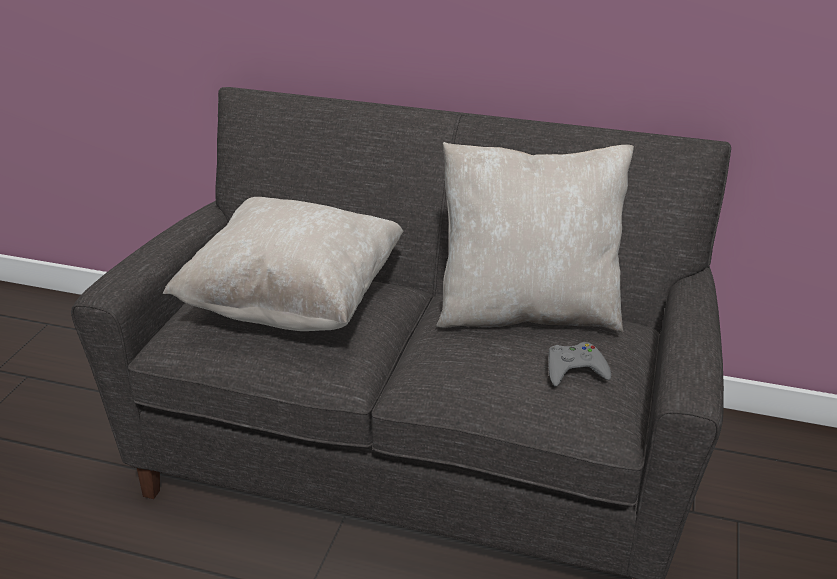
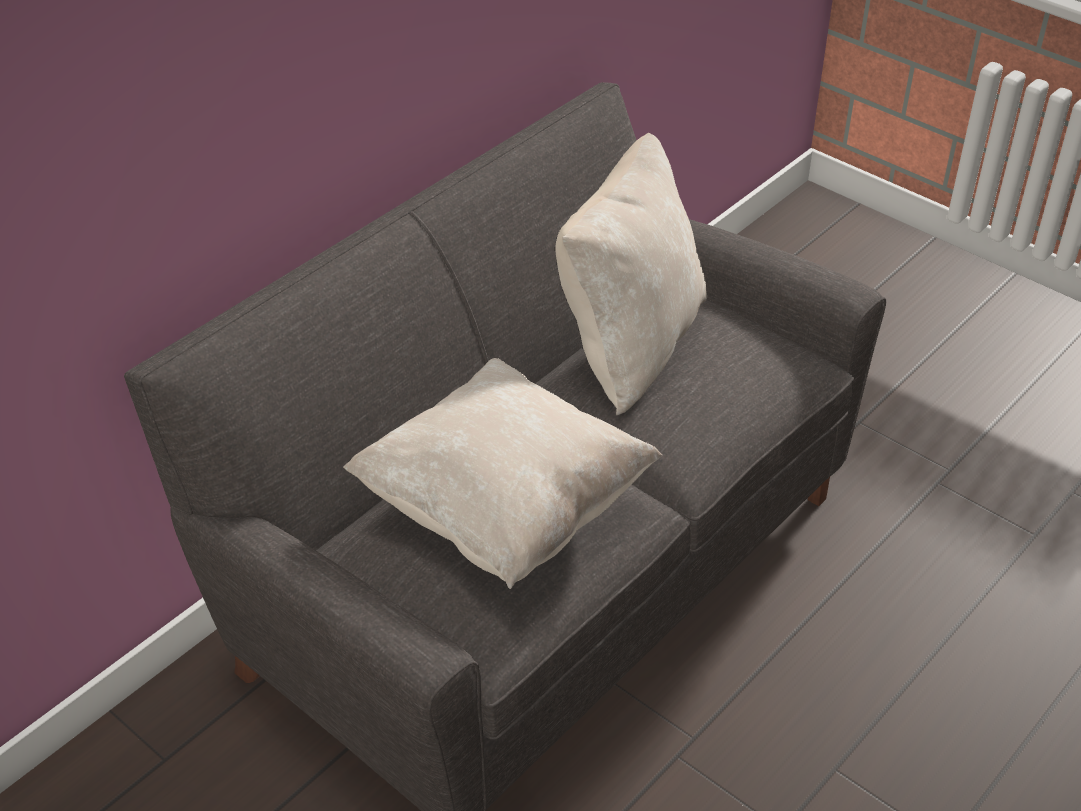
camera: 65 degrees left, 10 degrees up
grey game controller [549,342,611,387] -> none

